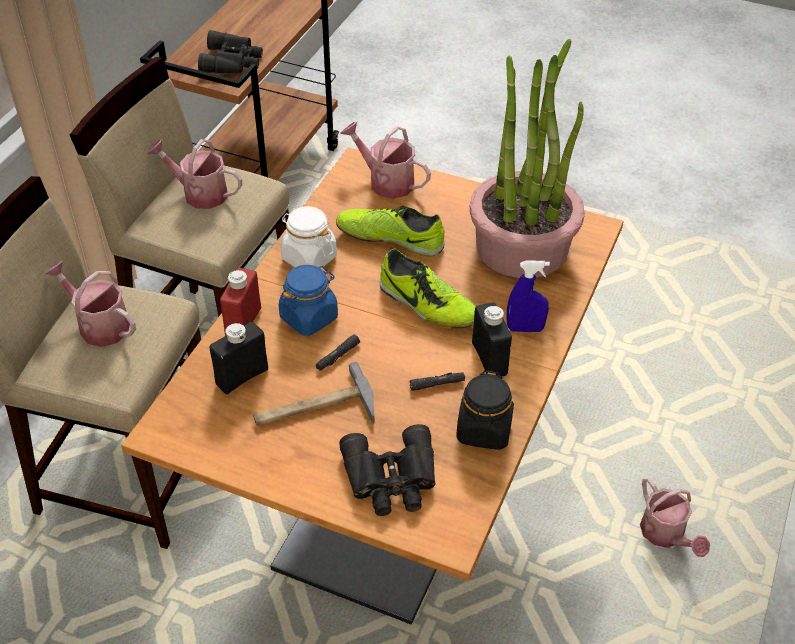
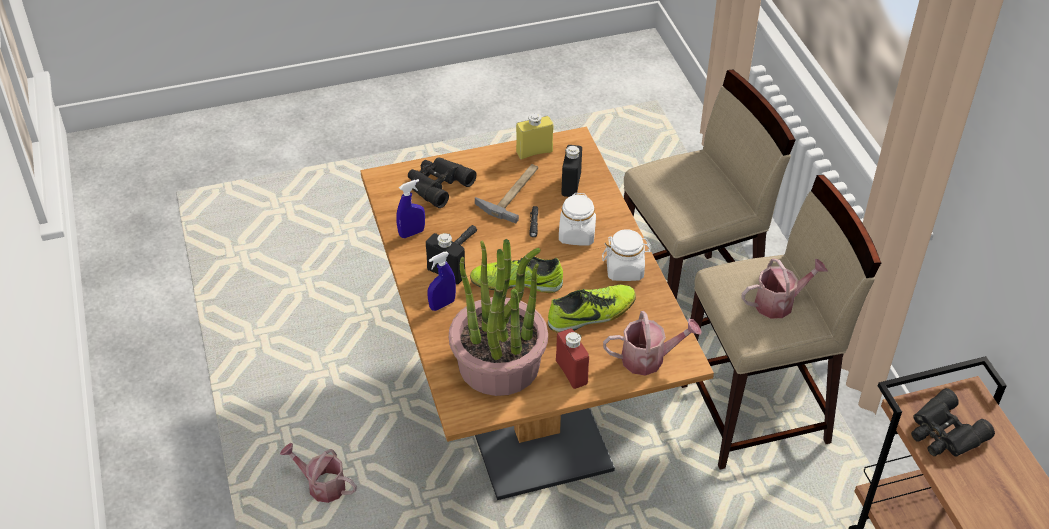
camera: 140 degrees right, 0 degrees up
watering can [45,261,136,347] -> none
red bottle [220,268,261,336] -> red bottle moved to [556,329,589,389]
blue jar [279,265,338,336] -> white jar [559,193,596,246]
black jar [456,371,514,450] -> blue spray bottle [396,179,425,238]
none -> yellow bottle [516,113,554,159]

